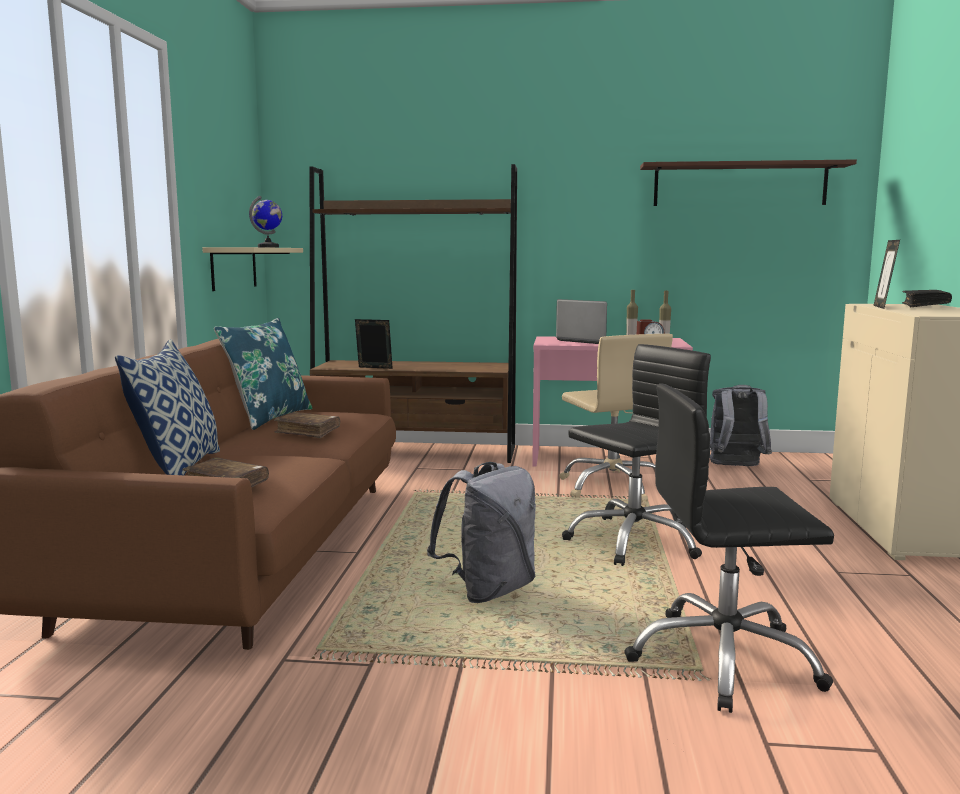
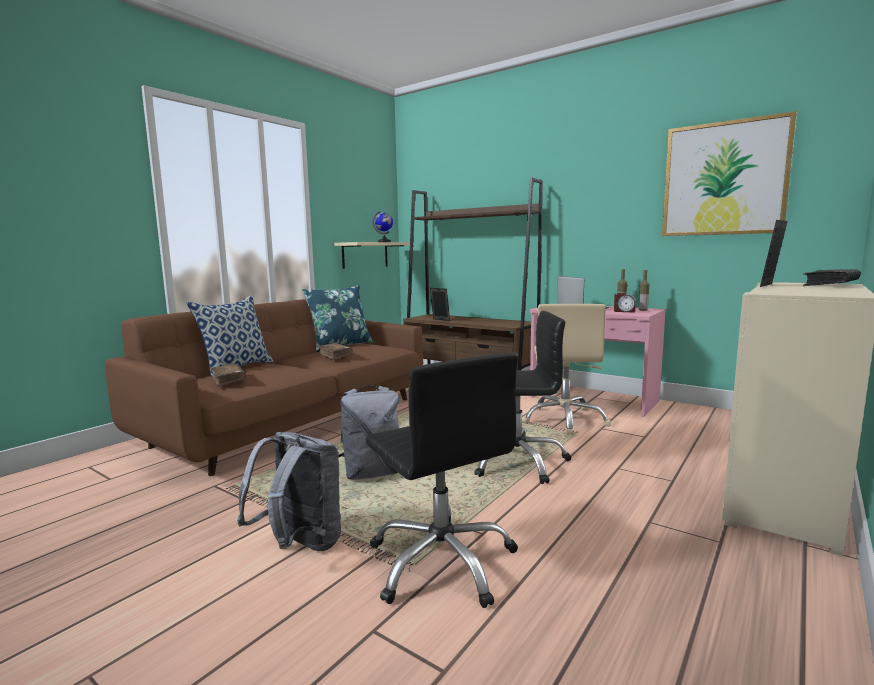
camera: 30 degrees right, 0 degrees up
black office chair [624,384,834,713] -> black office chair turned 150 degrees counterclockwise [366,352,518,608]
shelf [640,160,857,206] -> picture [662,111,797,236]
grey backpack [710,385,772,466] -> grey backpack moved to [237,432,341,551]

